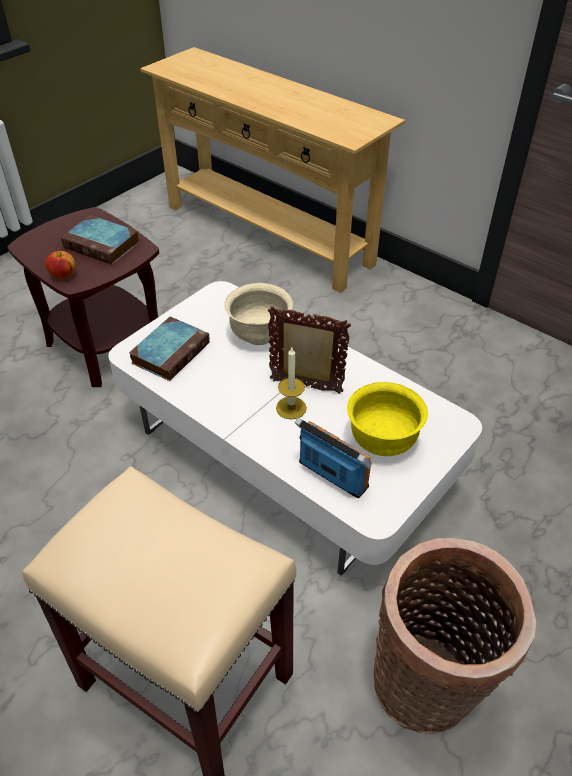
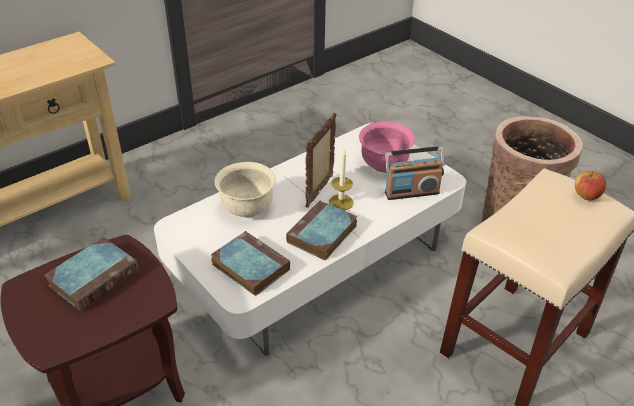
camera: 80 degrees left, 5 degrees down
apple [46,251,75,279] -> apple moved to [575,171,606,201]
radio [295,418,372,498] -> radio turned 150 degrees counterclockwise [385,146,444,200]
yellow bowl [347,382,428,456] -> pink bowl [359,121,415,173]
none -> book [286,201,357,260]

